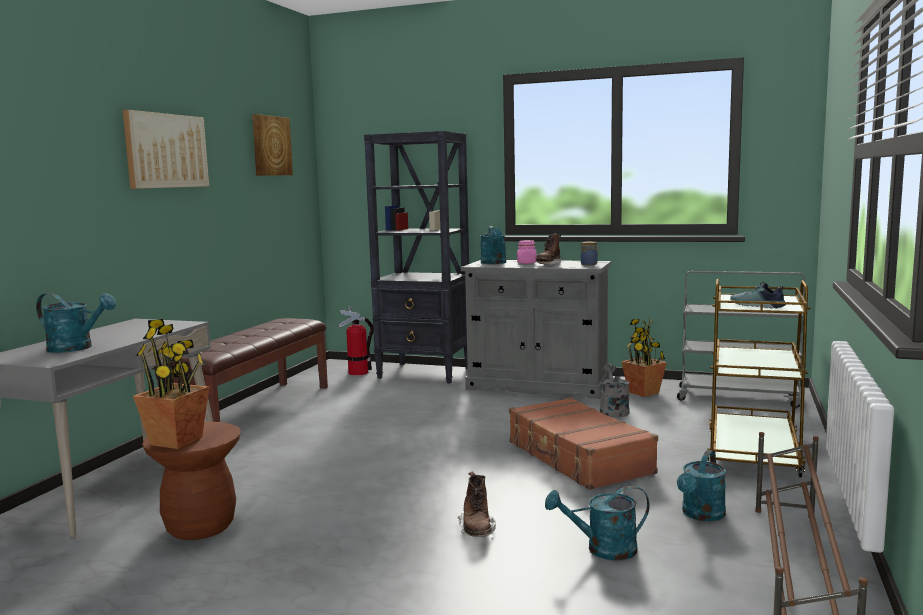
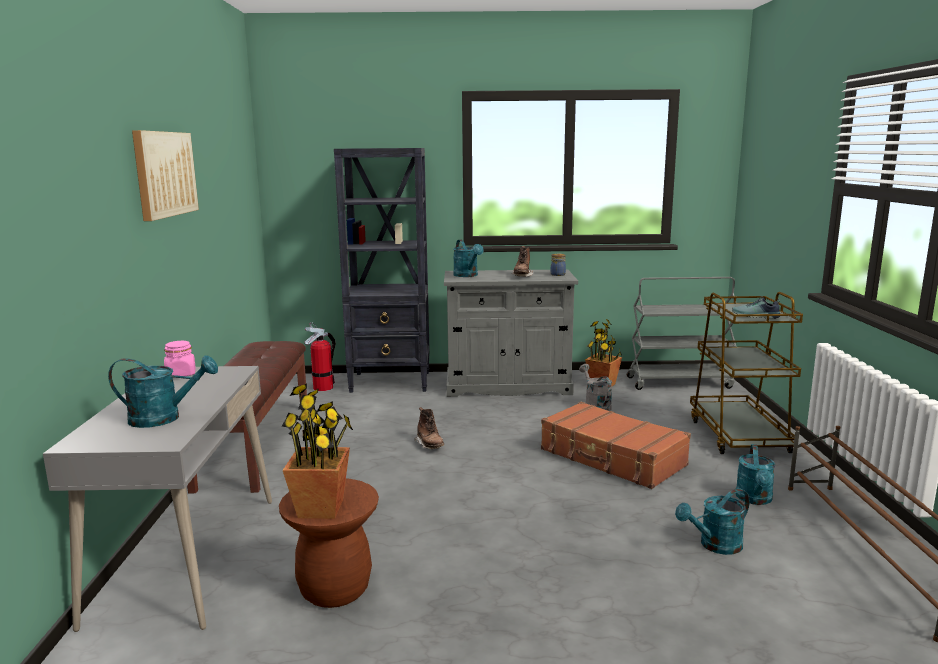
camera: 20 degrees left, 5 degrees up
picture [252,114,293,176] -> none
brown boot [458,472,496,537] -> brown boot moved to [414,407,444,449]
pink jar [517,240,537,264] -> pink jar moved to [164,341,196,378]

